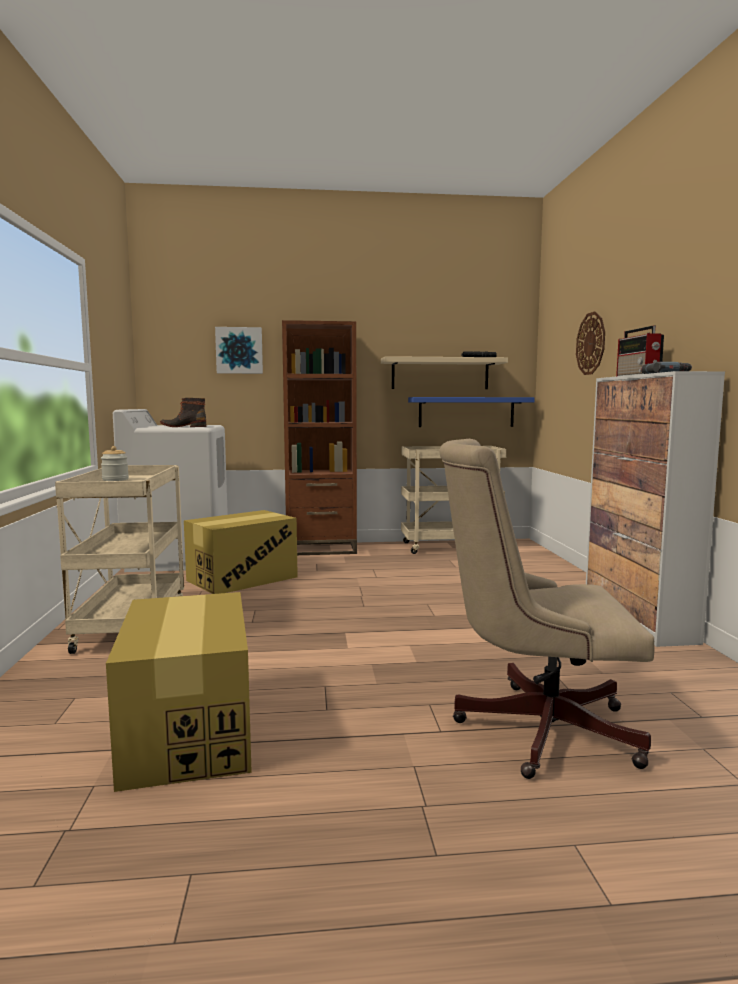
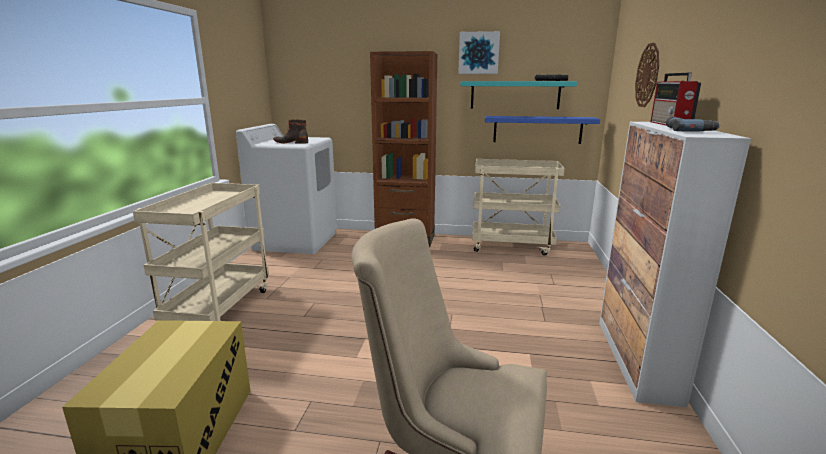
camera: 15 degrees right, 10 degrees up
jar [101,446,129,481] -> none
cardboard box [184,510,298,594] -> none
picture [215,327,263,374] -> picture moved to [458,31,500,74]
beige shelf [381,356,508,389] -> turquoise shelf [461,81,577,109]

